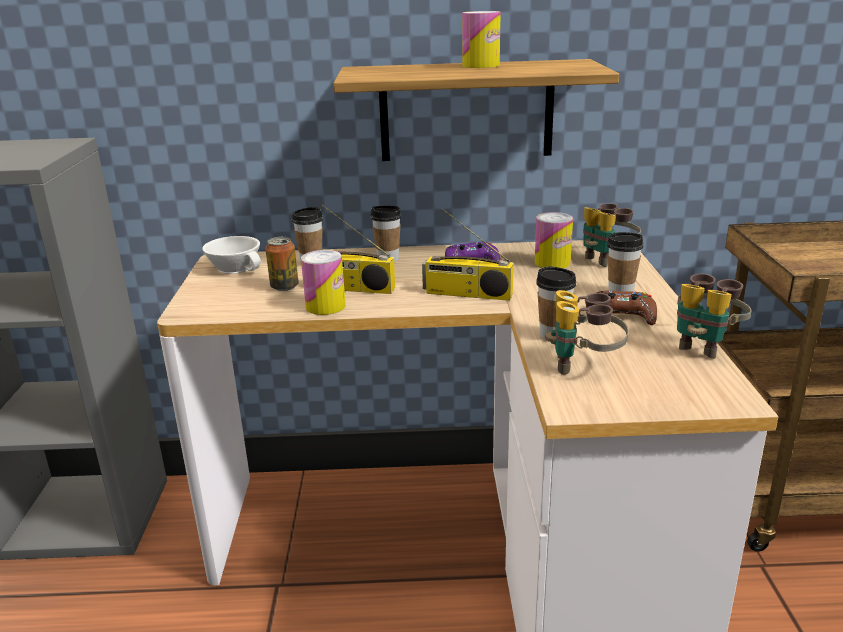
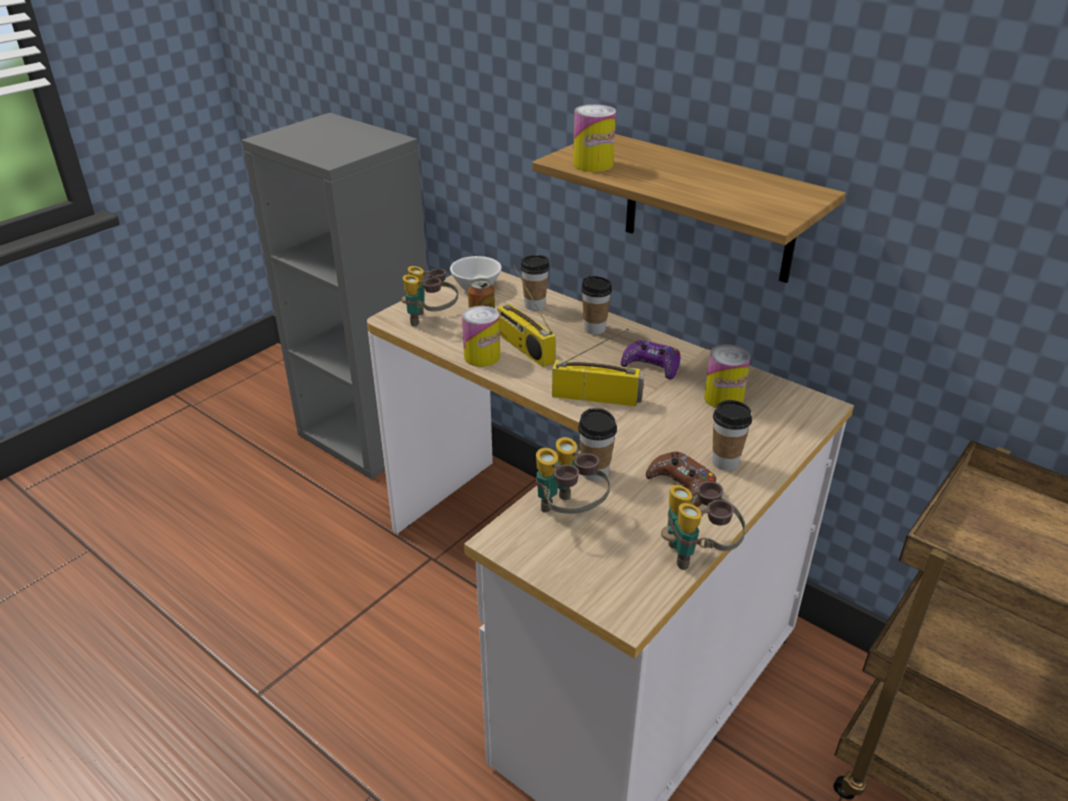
camera: 40 degrees right, 10 degrees up
radio [422,208,514,301] -> radio turned 135 degrees clockwise [552,328,644,406]
can [462,11,501,68] -> can moved to [573,104,616,172]
binoculars [583,203,641,267] -> binoculars moved to [401,266,458,327]

